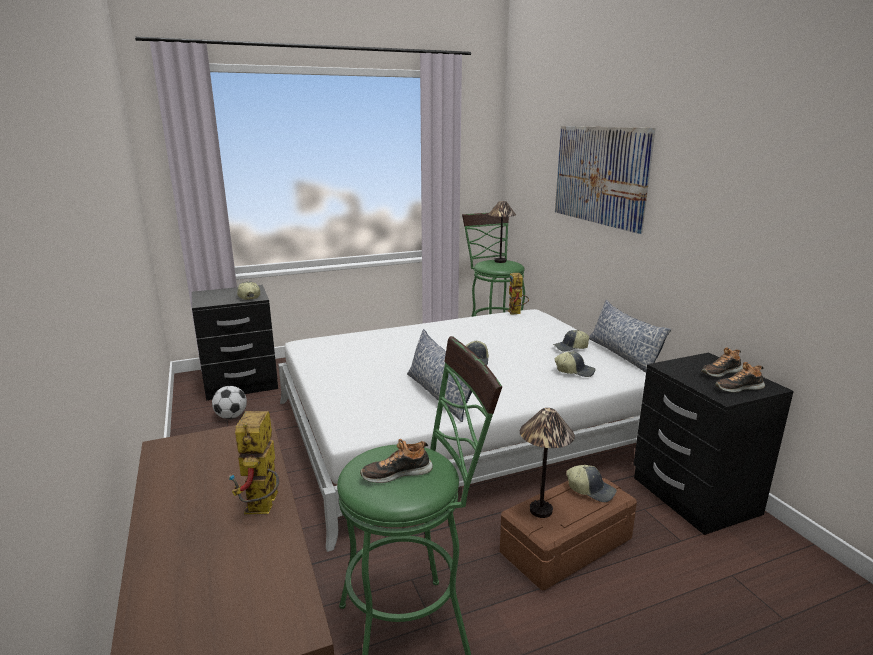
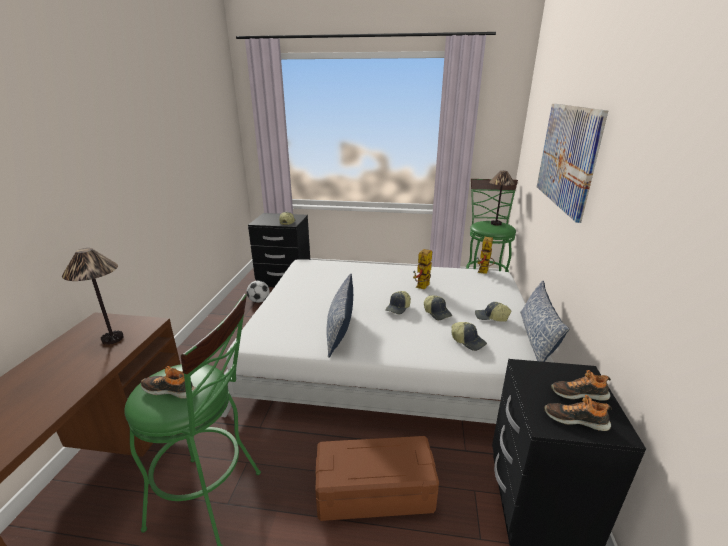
camera: 30 degrees right, 5 degrees up
toy robot [229,411,279,514] -> toy robot moved to [413,249,432,289]
table lamp [520,408,575,518] -> table lamp moved to [62,248,124,345]
cap [566,465,617,502] -> cap moved to [424,295,452,320]

